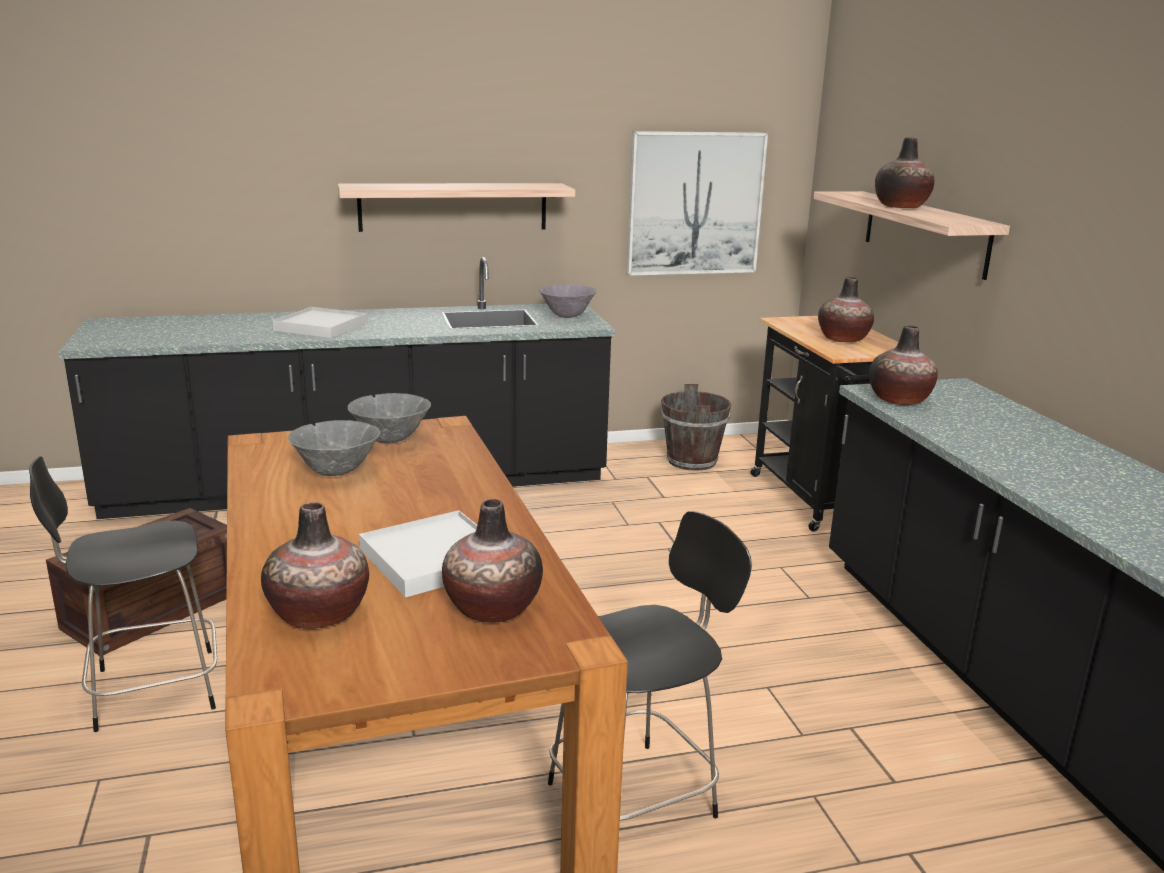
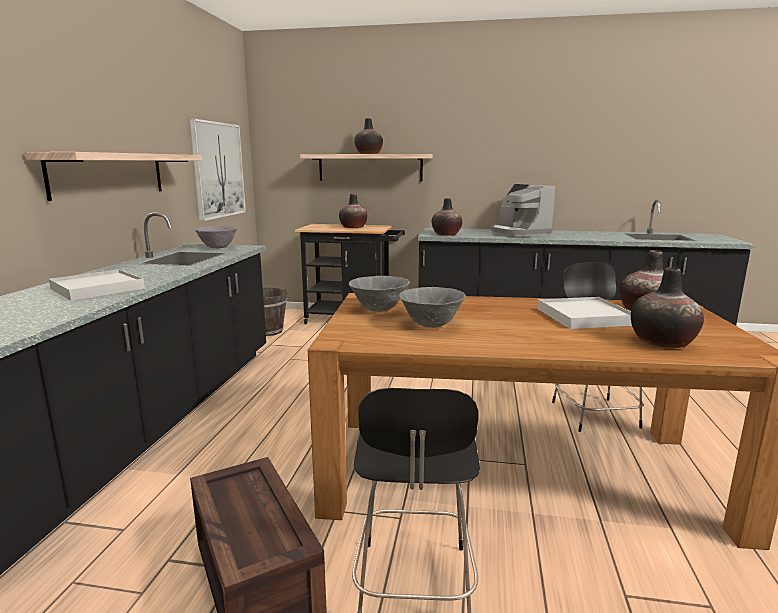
camera: 65 degrees left, 5 degrees down
none -> coffee machine [491,184,555,237]

